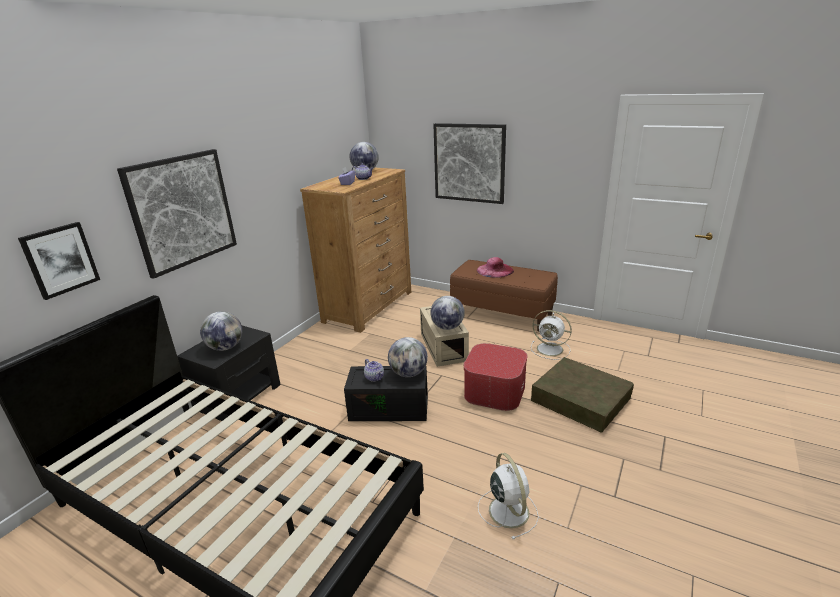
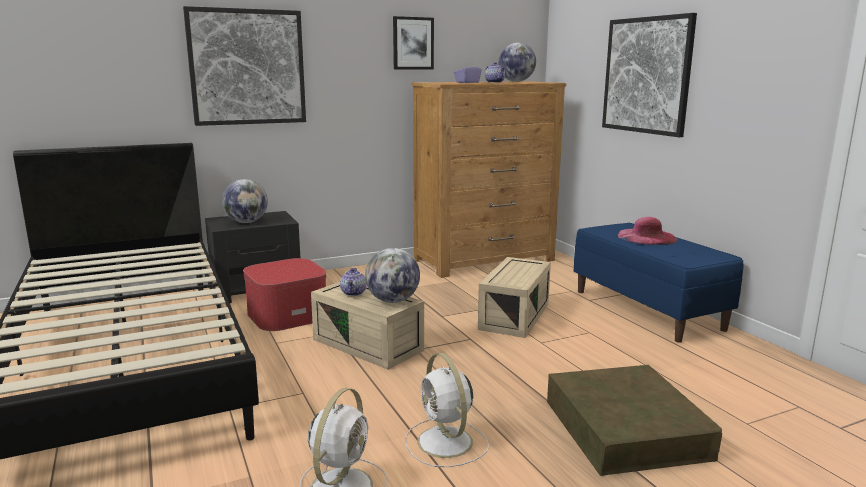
camera: 35 degrees right, 10 degrees down
picture [18,222,100,300] -> picture moved to [393,16,434,69]
black storage box [344,366,428,421] -> beige storage box [311,282,424,370]
globe [430,296,465,330] -> none
brown bench [450,260,558,332] -> blue bench [573,223,743,343]
ottoman [464,343,527,411] -> ottoman moved to [243,258,326,331]
white fan [531,310,572,360] -> white fan moved to [405,353,489,467]

